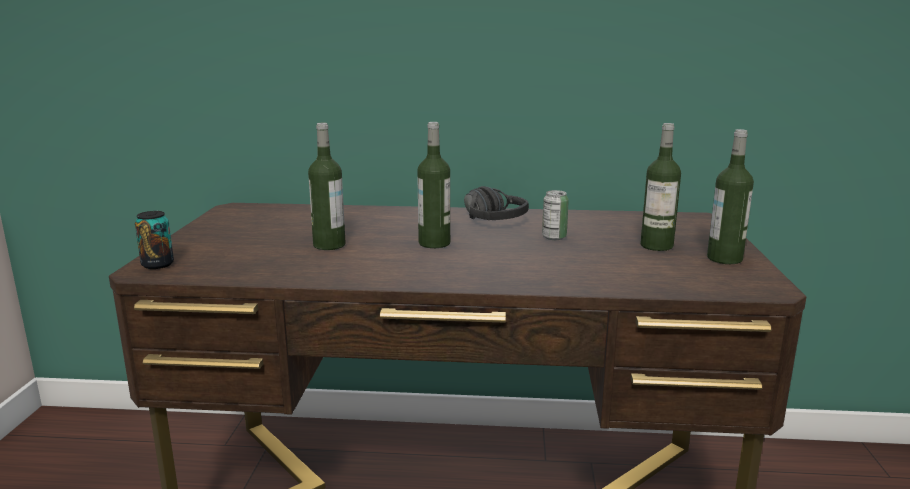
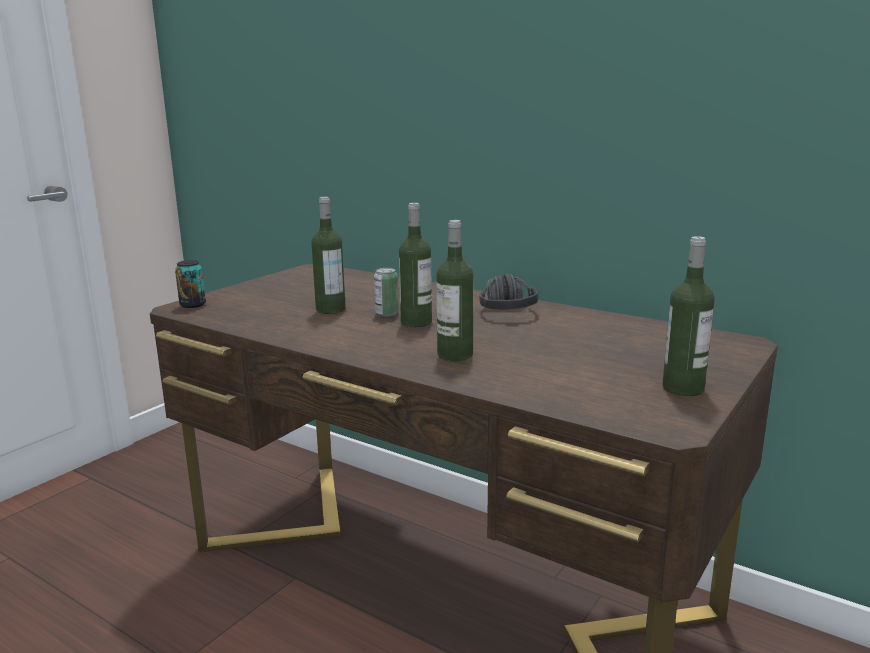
camera: 30 degrees right, 0 degrees up
can [542,190,569,240] -> can moved to [374,268,399,316]
bottle [641,123,681,251] -> bottle moved to [436,220,473,361]

